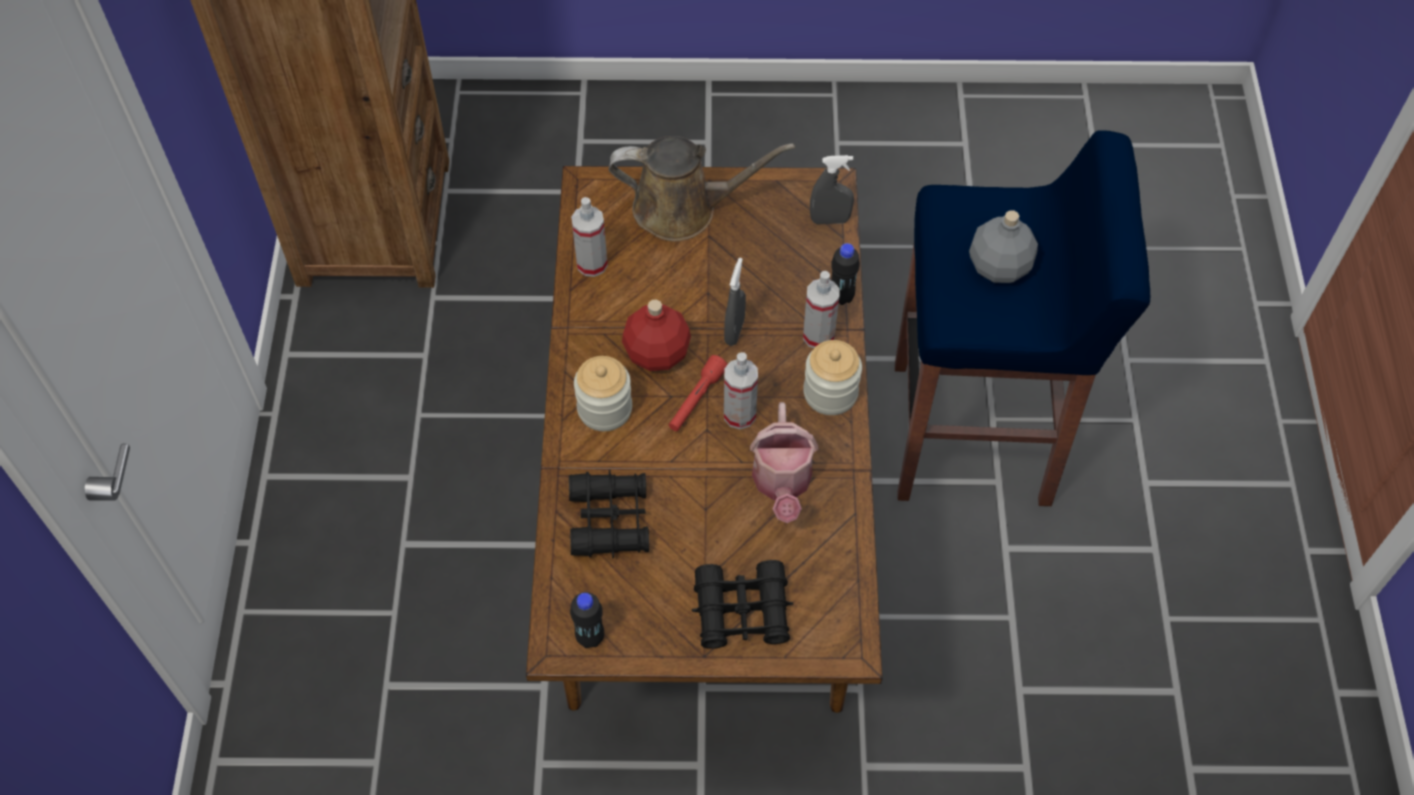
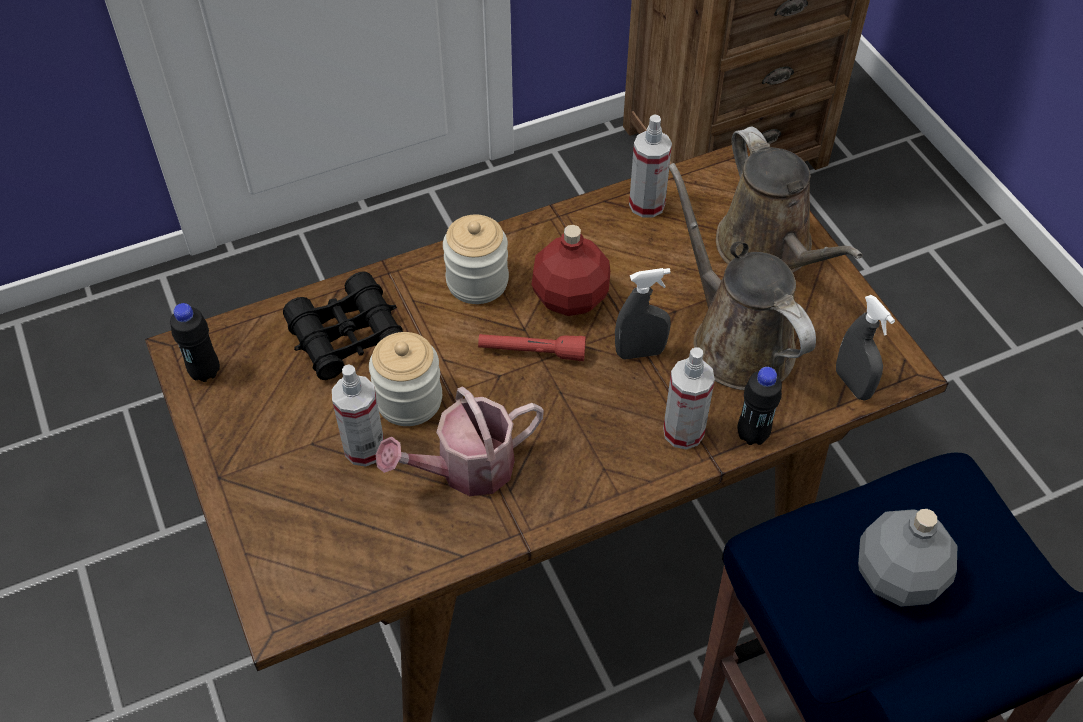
camera: 65 degrees right, 5 degrees down
black binoculars [691,560,793,649] -> none
spray bottle [724,352,758,429] -> spray bottle moved to [332,364,384,467]
jar [803,340,862,415] -> jar moved to [369,332,442,426]
none -> brown watering can [668,163,816,390]

